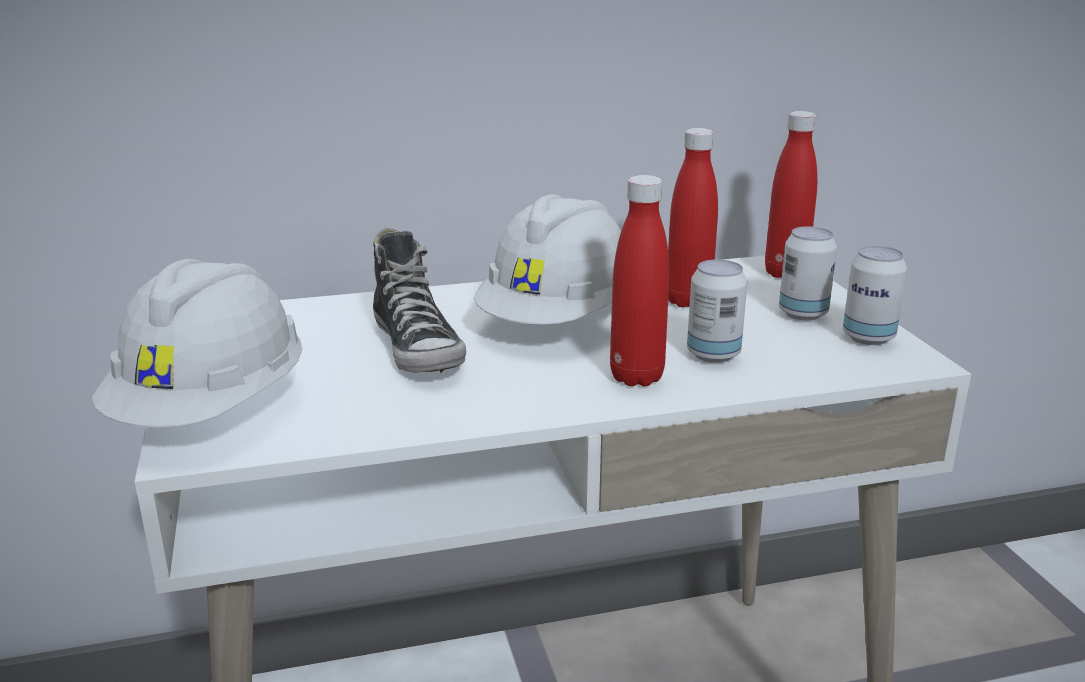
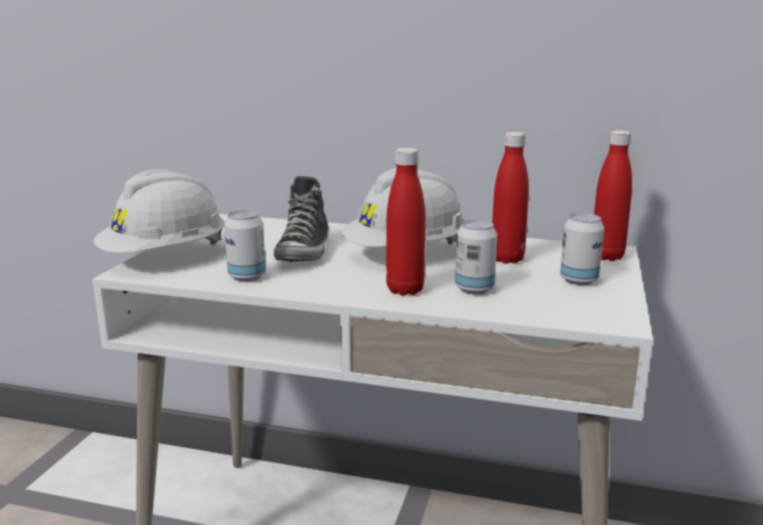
camera: 30 degrees right, 5 degrees down
can [843,246,907,345] -> can moved to [224,210,266,282]

